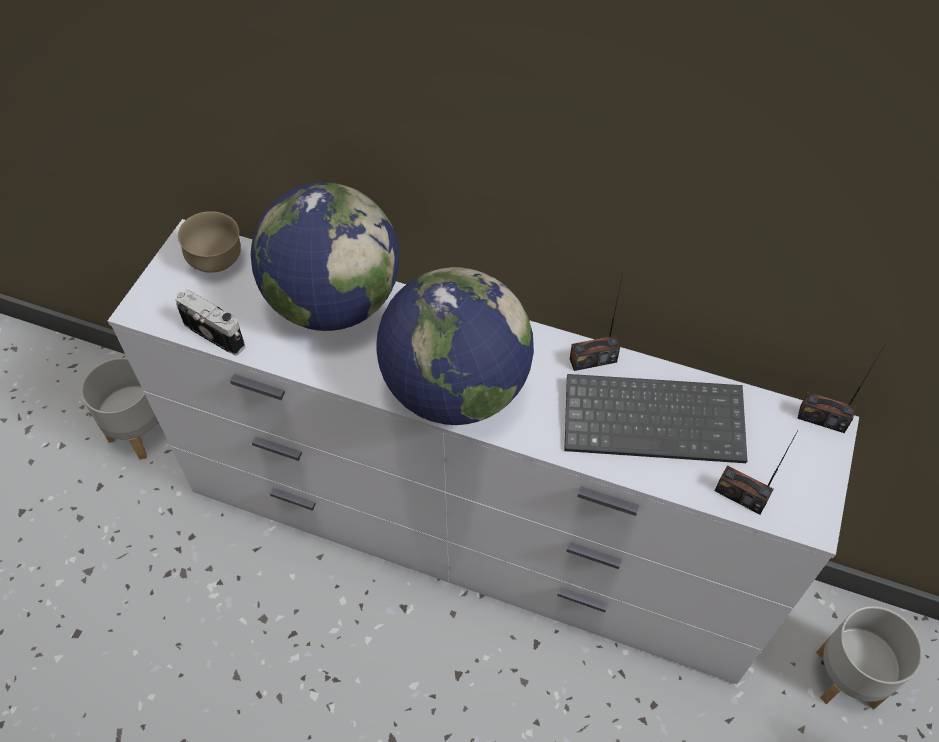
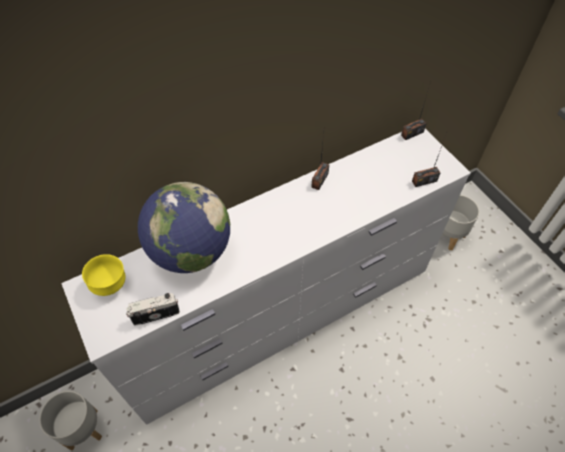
camera: 50 degrees left, 0 degrees up
brown bowl [178,211,241,273] -> yellow bowl [82,254,126,296]
globe [377,267,534,425] -> none
keyboard [564,374,747,463] -> none

